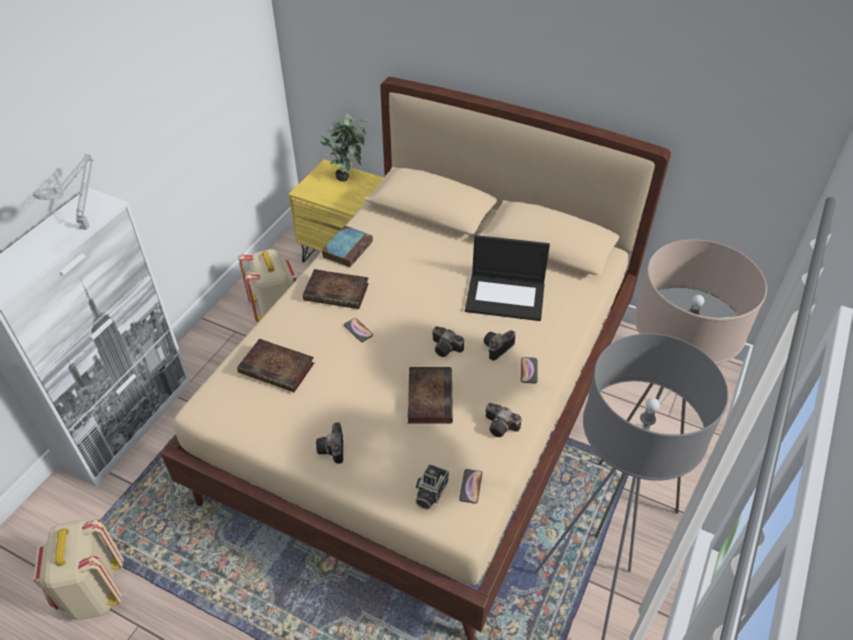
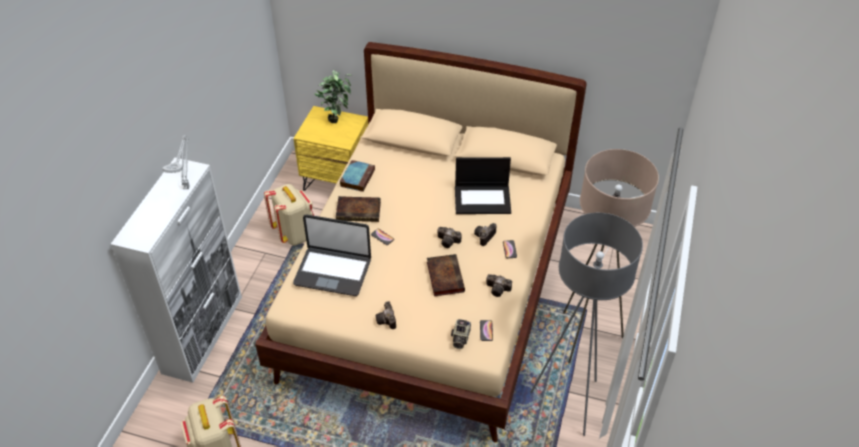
camera: 10 degrees left, 0 degrees up
book [237,338,314,392] -> laptop [293,214,371,296]

